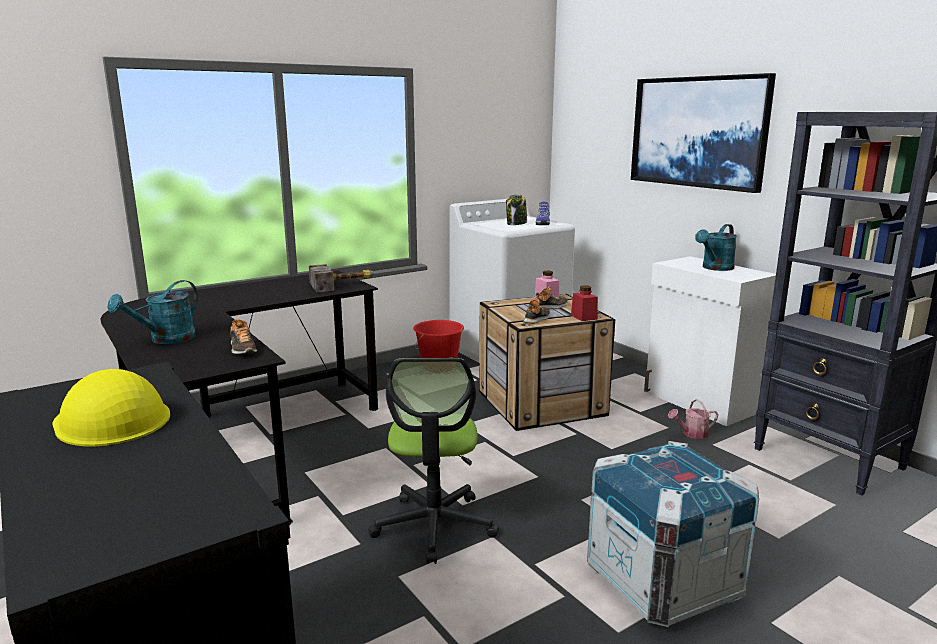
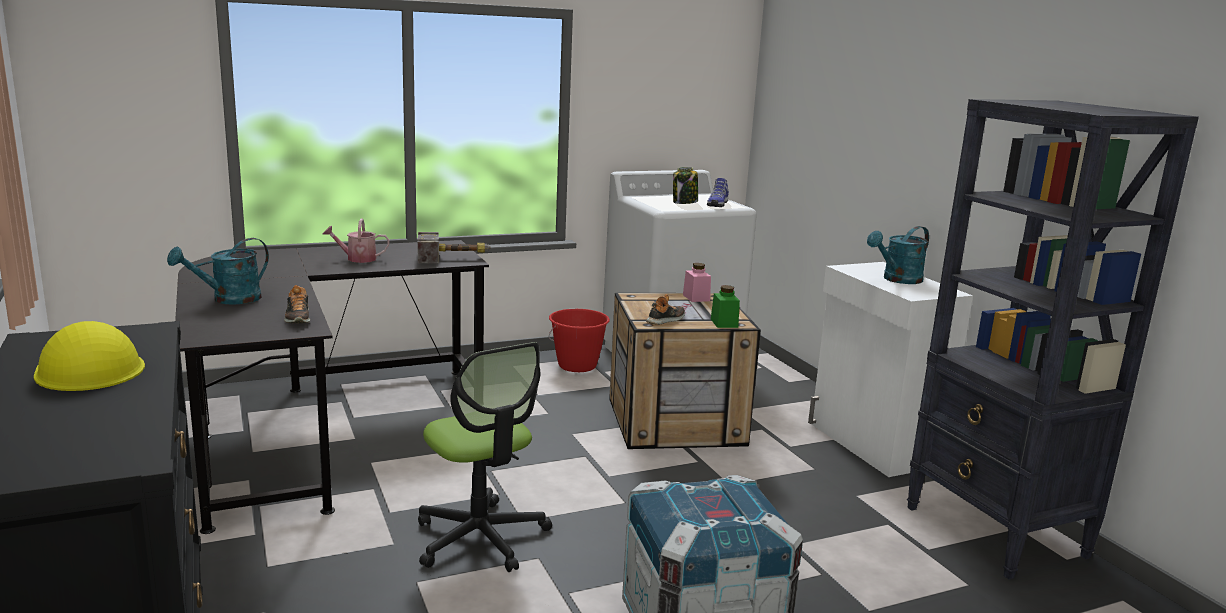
camera: 10 degrees right, 0 degrees up
office chair [368,358,499,564] -> office chair turned 45 degrees counterclockwise [418,342,552,572]
shoe [535,287,568,309] -> none
red jar [571,286,598,321] -> green jar [711,285,740,328]
picture [631,73,776,193] -> none
watering can [668,399,718,439] -> watering can moved to [322,218,390,263]

